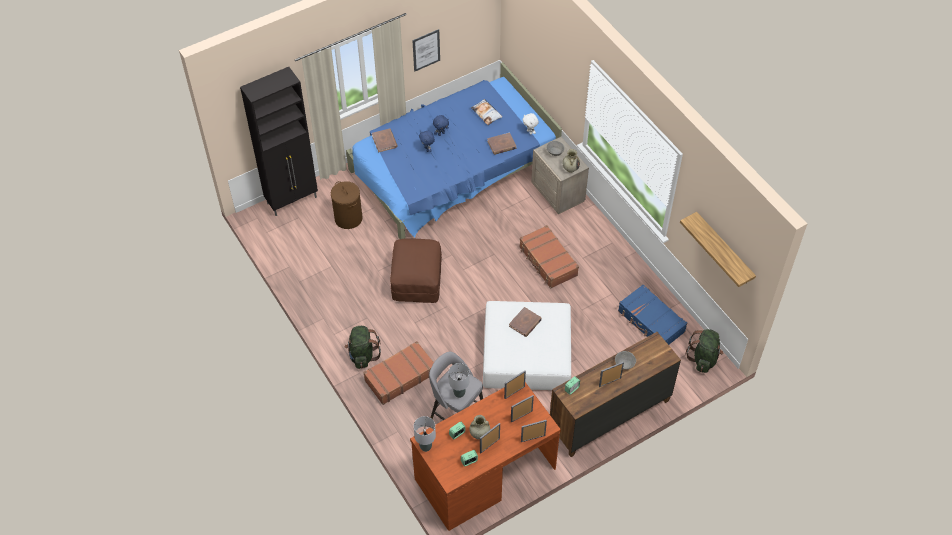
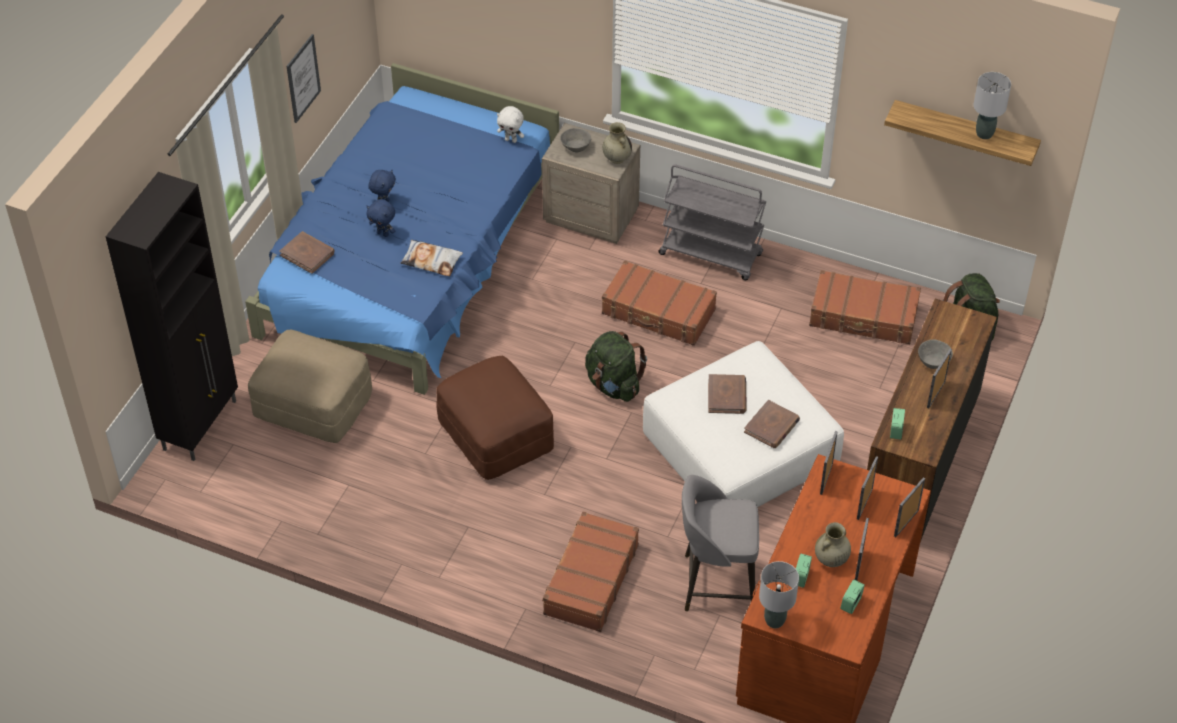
camera: 35 degrees left, 5 degrees down
brown laundry basket [331,181,363,229] -> beige ottoman [248,330,372,443]
green backpack [344,326,381,369] -> green backpack moved to [585,331,647,402]
grey table lamp [449,363,469,398] -> grey table lamp moved to [974,72,1011,139]
pillow [471,99,502,125] -> pillow moved to [401,240,463,276]
brown book [487,133,517,155] -> brown book moved to [744,400,800,448]
blue suitcase [618,285,687,345] -> brown suitcase [809,270,921,345]
none -> grey cart [658,164,766,280]

